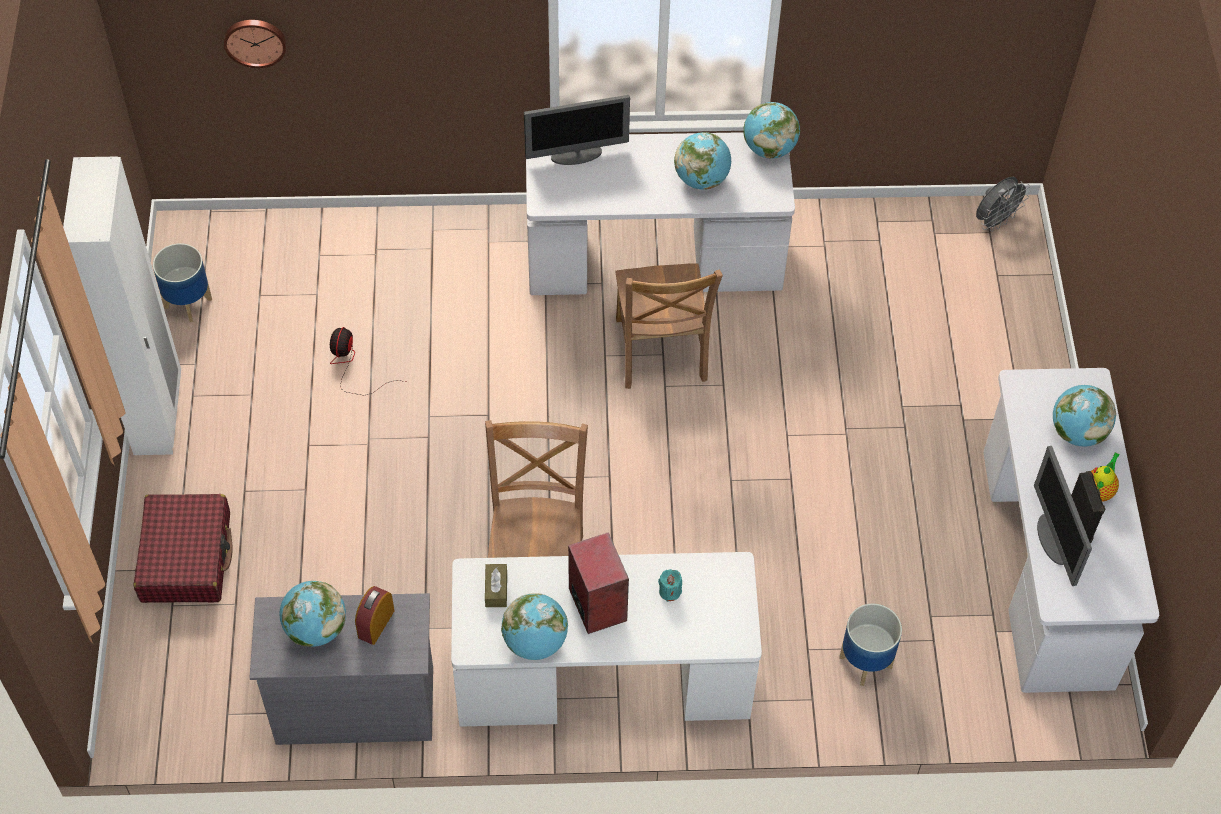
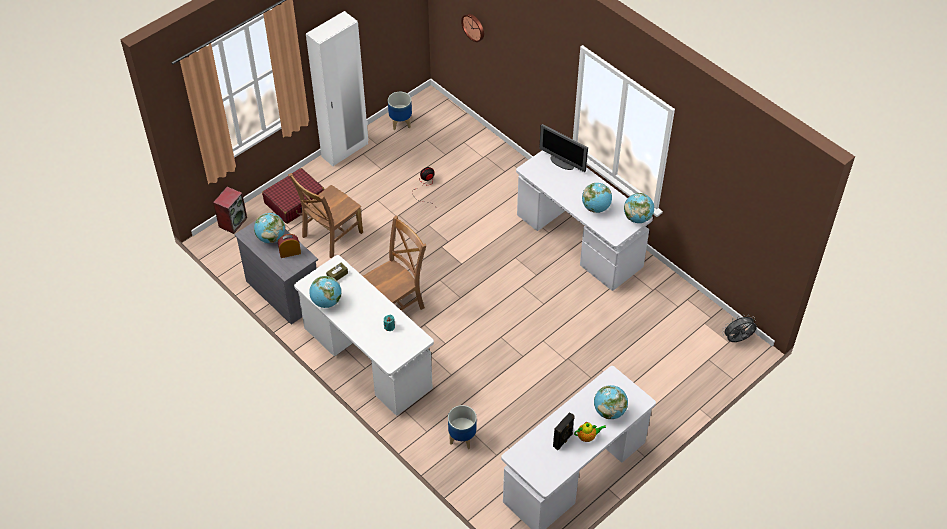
camera: 50 degrees right, 5 degrees down
speaker [568,532,629,634] -> speaker moved to [213,187,247,234]
brown chair [616,263,723,389] -> brown chair moved to [288,173,363,258]
grey fan [976,177,1031,232] -> grey fan turned 150 degrees clockwise [723,314,757,342]
monitor [1034,446,1092,586] -> none

